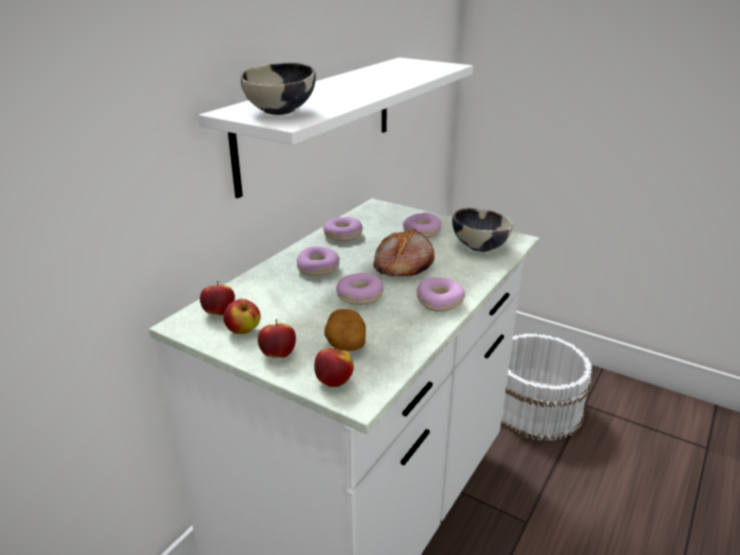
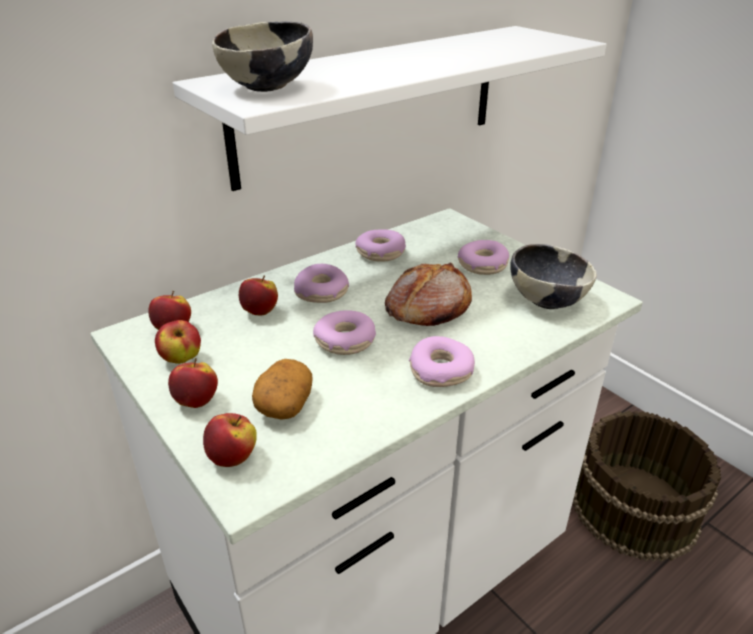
camera: 20 degrees right, 5 degrees up
white bucket [501,333,592,441] -> brown bucket [573,411,721,562]
none -> apple [239,275,278,316]

